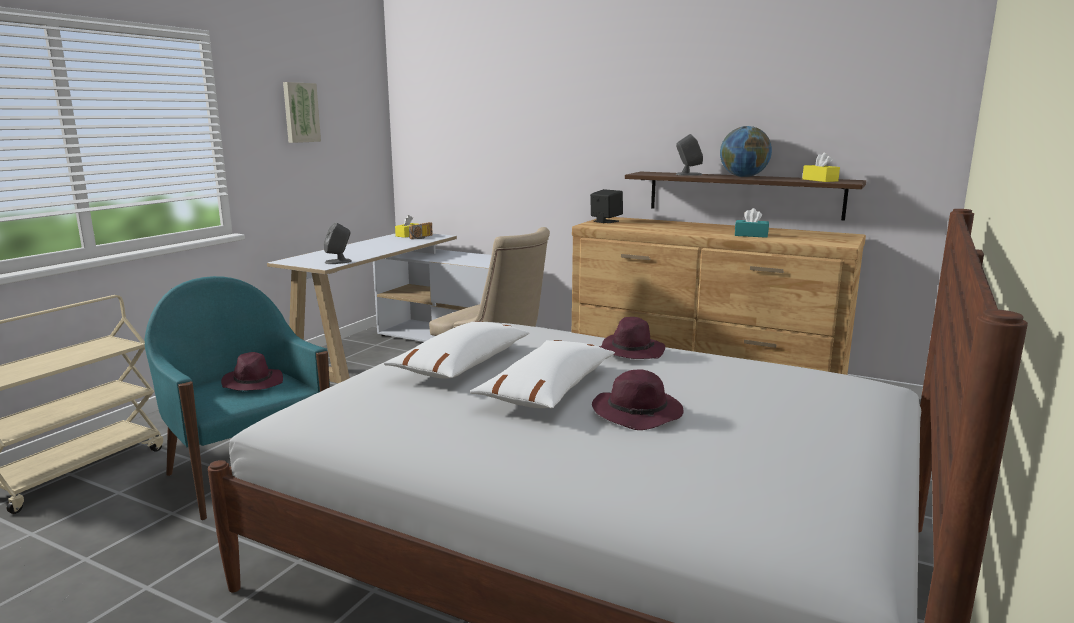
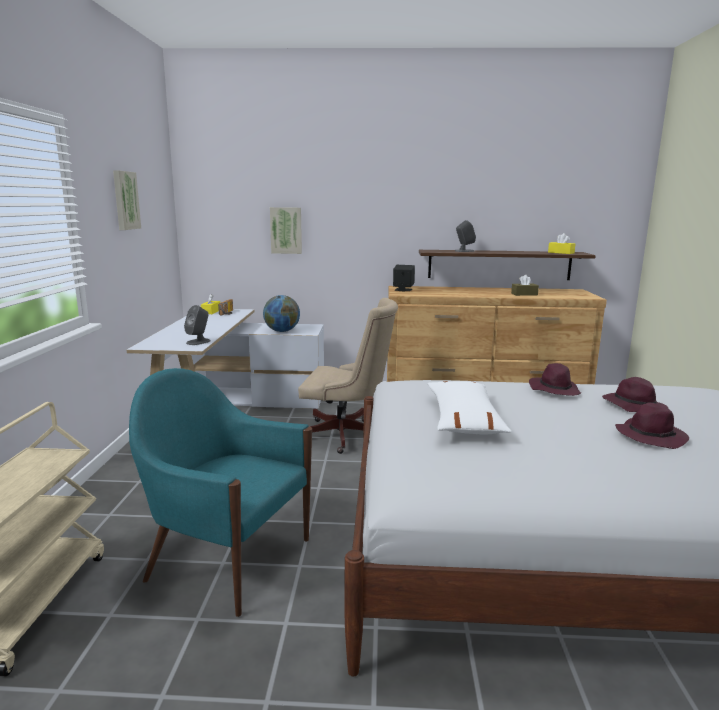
camera: 25 degrees left, 0 degrees up
purple hat [221,352,283,391] -> purple hat moved to [602,377,668,412]
white pillow [470,340,615,409] -> none
globe [720,126,772,177] -> globe moved to [263,295,300,332]
turquoise tissue box [735,208,769,238] -> brown tissue box [511,275,539,296]
none -> picture [270,207,302,254]

